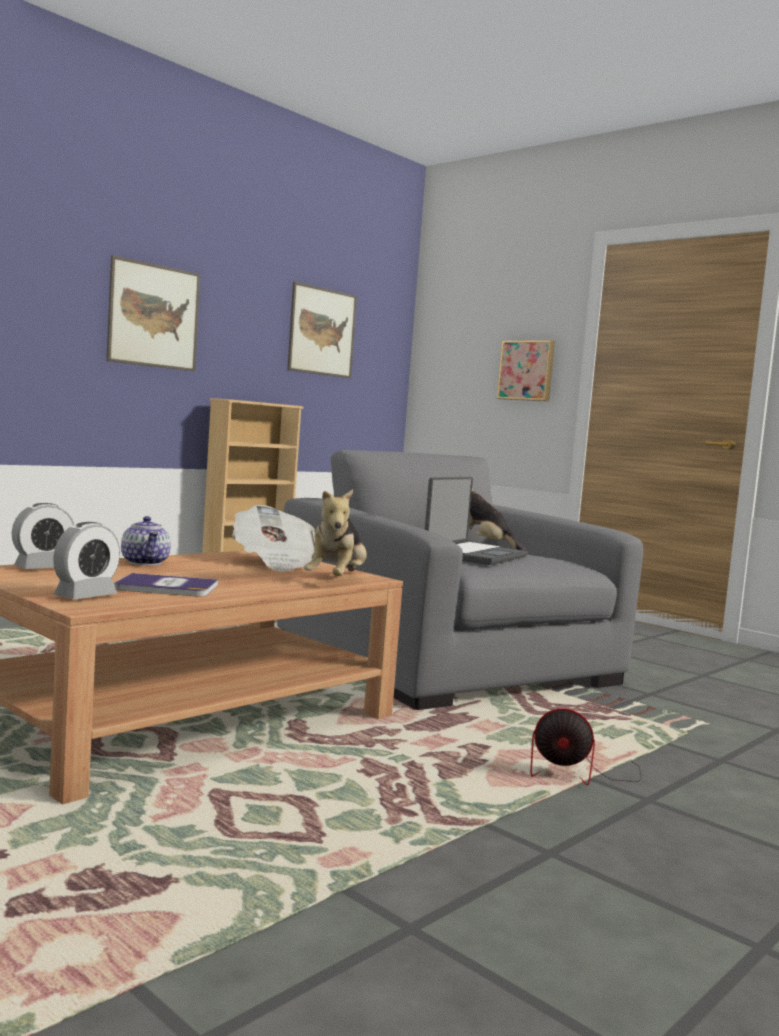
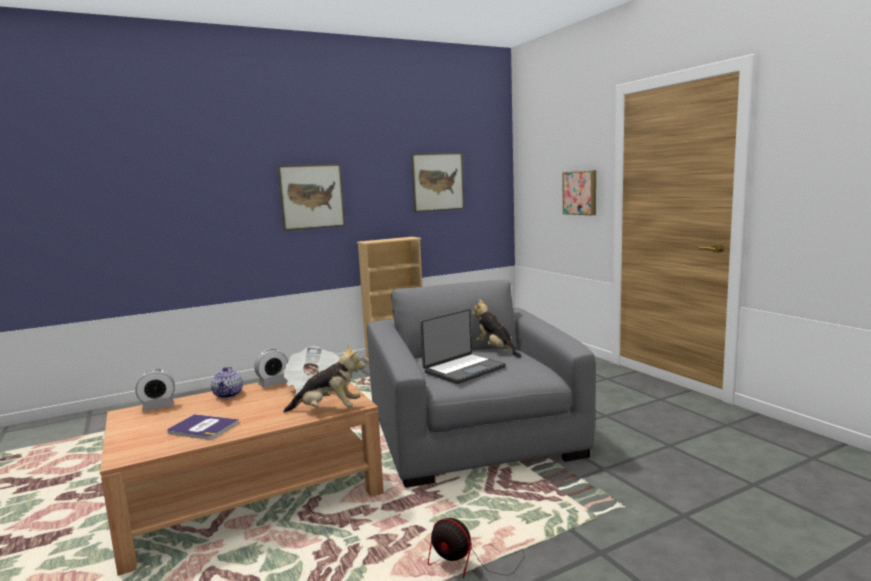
camera: 20 degrees right, 5 degrees up
alarm clock [53,522,120,599] -> alarm clock moved to [254,349,288,388]
plush toy [304,489,367,576] -> plush toy turned 120 degrees counterclockwise [283,345,365,413]

